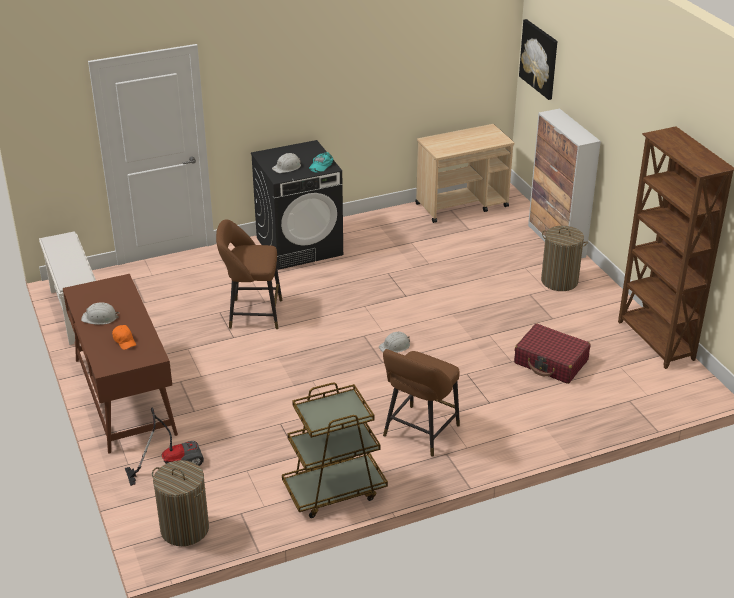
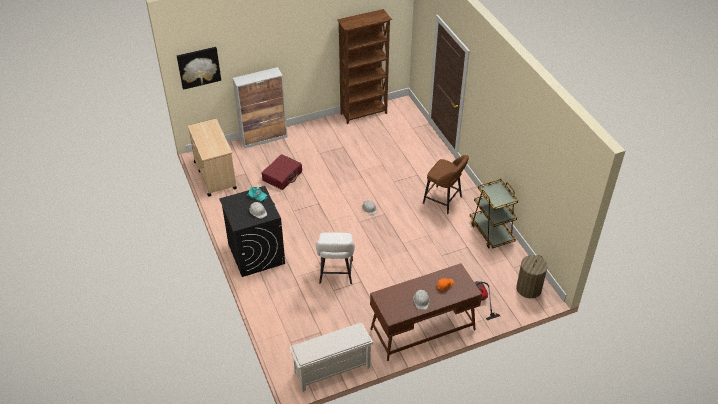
camera: 90 degrees left, 10 degrees up
brown stool [216,219,282,329] -> white stool [316,232,355,284]
red suitcase [514,324,591,384] -> red suitcase moved to [262,154,302,190]
laundry basket [541,226,588,291] -> none

